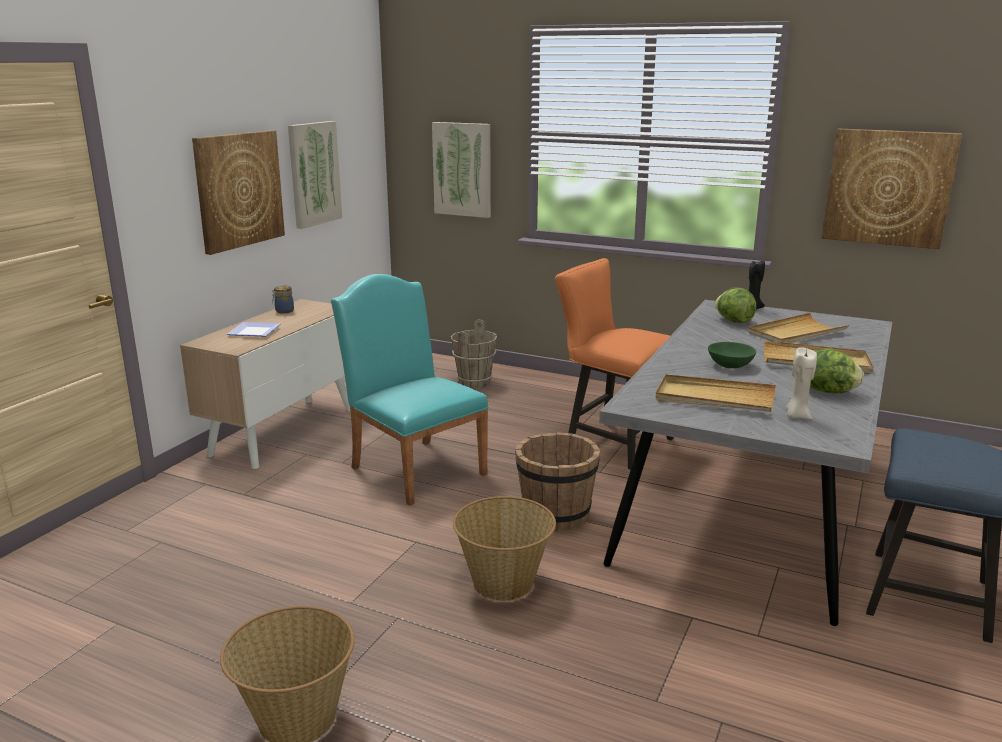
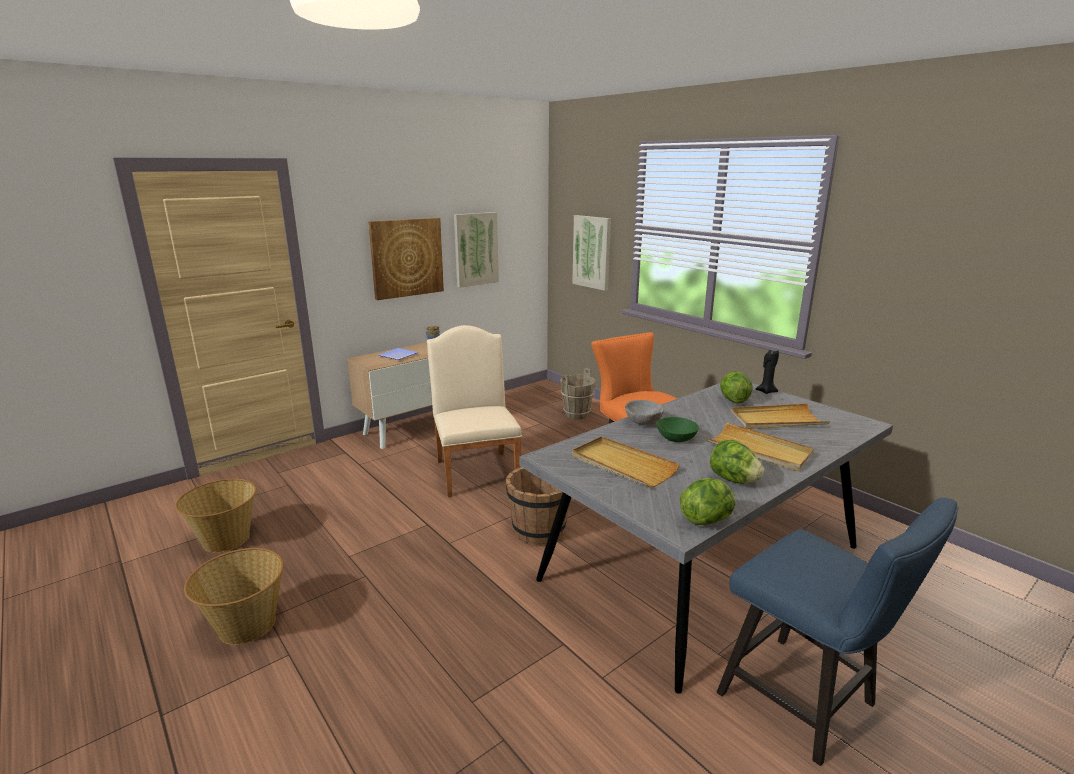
camera: 25 degrees right, 0 degrees up
turquoise chair [331,274,489,506] -> beige chair [427,325,522,497]
basket [453,496,556,601] -> basket moved to [175,479,257,553]
beige candle [786,347,817,420] -> none
picture [821,129,962,249] -> none
none -> grey bowl [625,400,664,425]
none -> lettuce [680,478,735,525]

